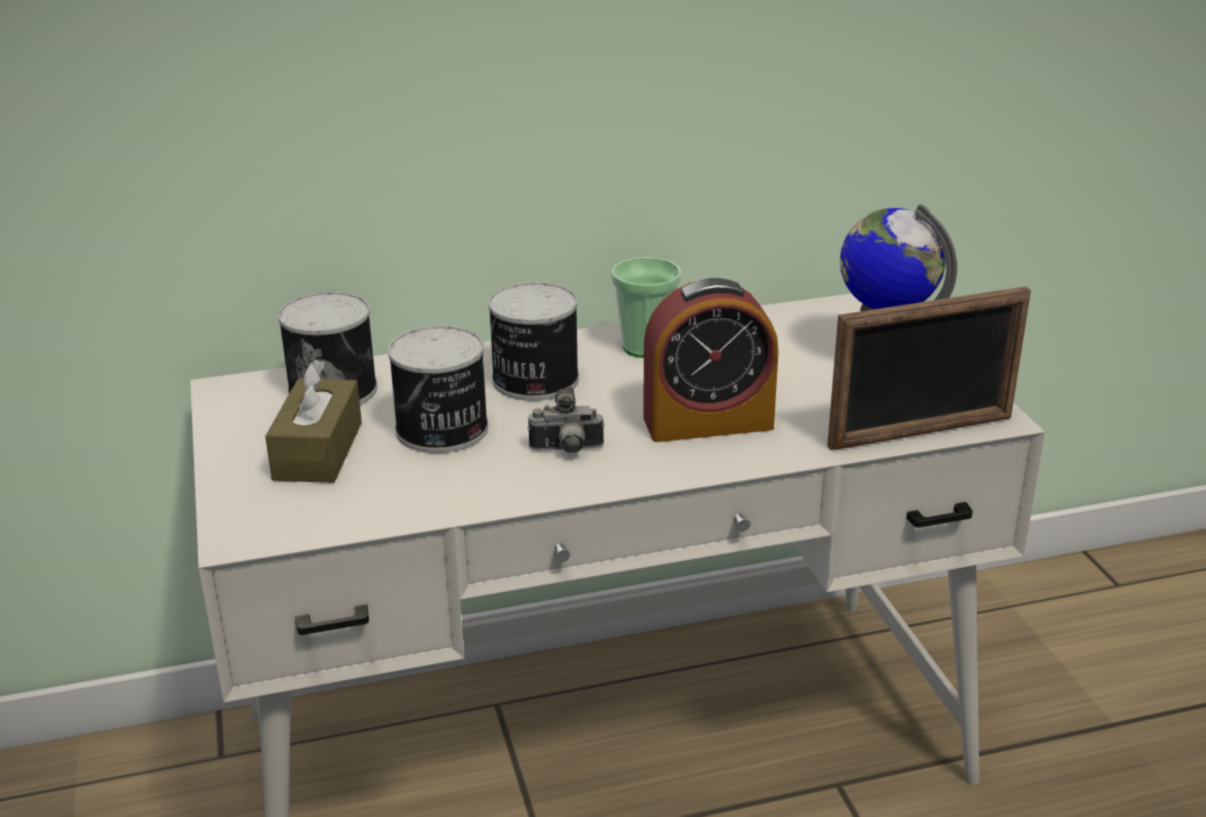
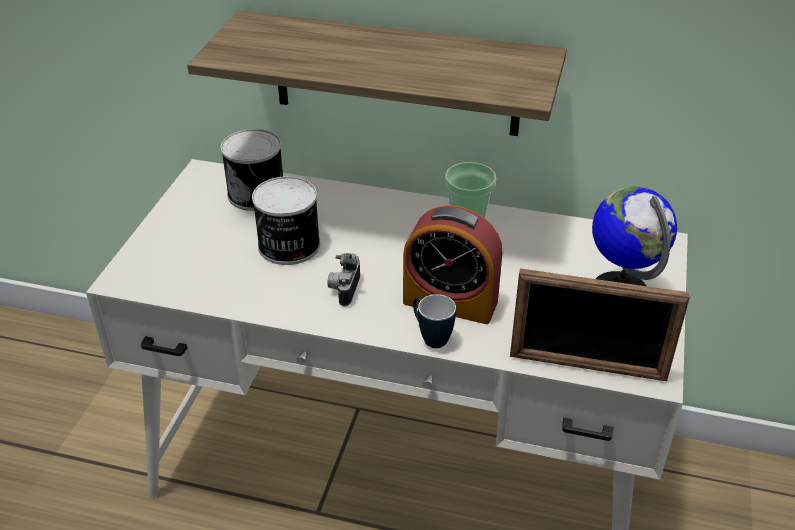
camera: 30 degrees right, 10 degrees up
brown tissue box [265,360,362,483] -> none
can [488,282,579,401] -> none
camera [528,386,604,453] -> camera turned 75 degrees clockwise [327,253,360,306]
none -> shelf [187,11,567,136]
none -> mug [413,294,456,348]

